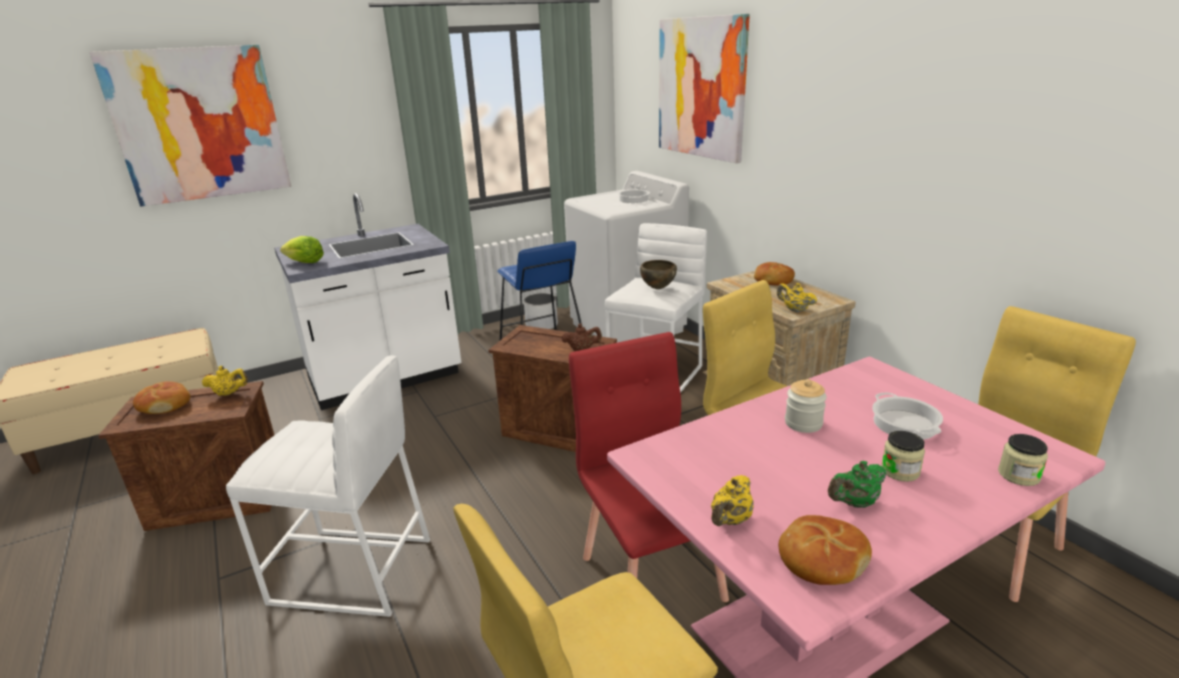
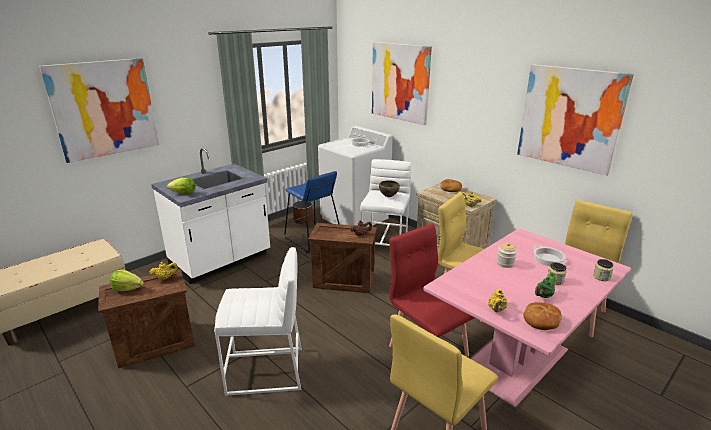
camera: 15 degrees left, 0 degrees up
bread [133,381,191,414] -> lettuce [110,270,144,291]
white planter [524,293,558,329] -> brown planter [293,201,313,224]
none -> picture [517,64,634,176]

